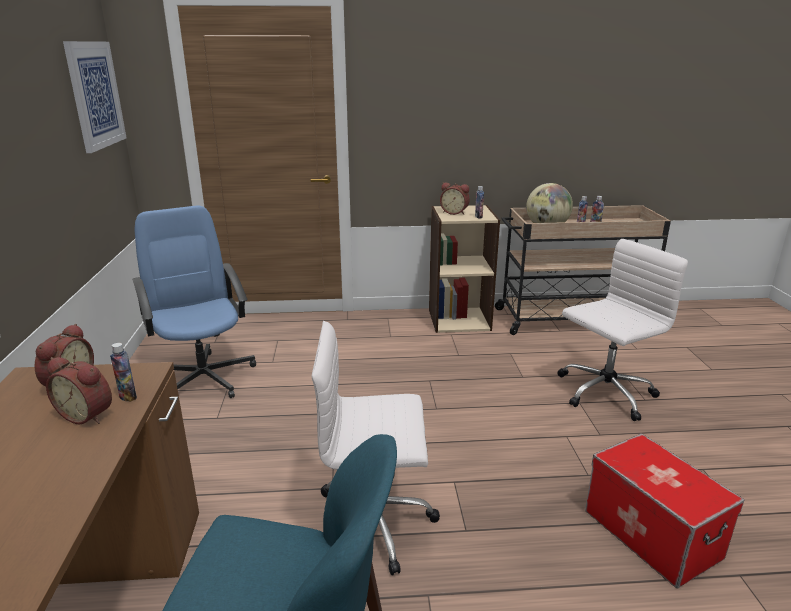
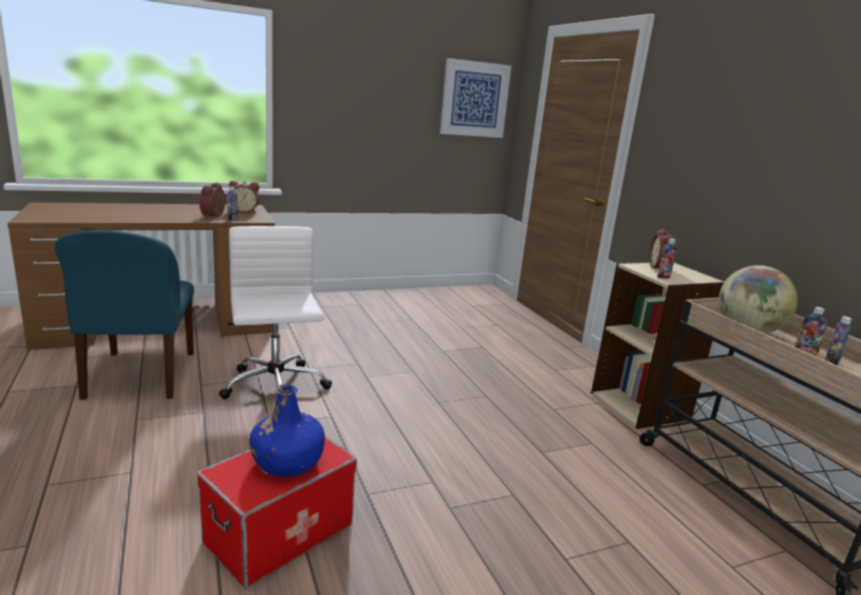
camera: 70 degrees right, 5 degrees down
blue office chair [132,205,256,398] -> none
white office chair [558,239,688,421] -> none
none -> blue bottle [249,384,325,477]

